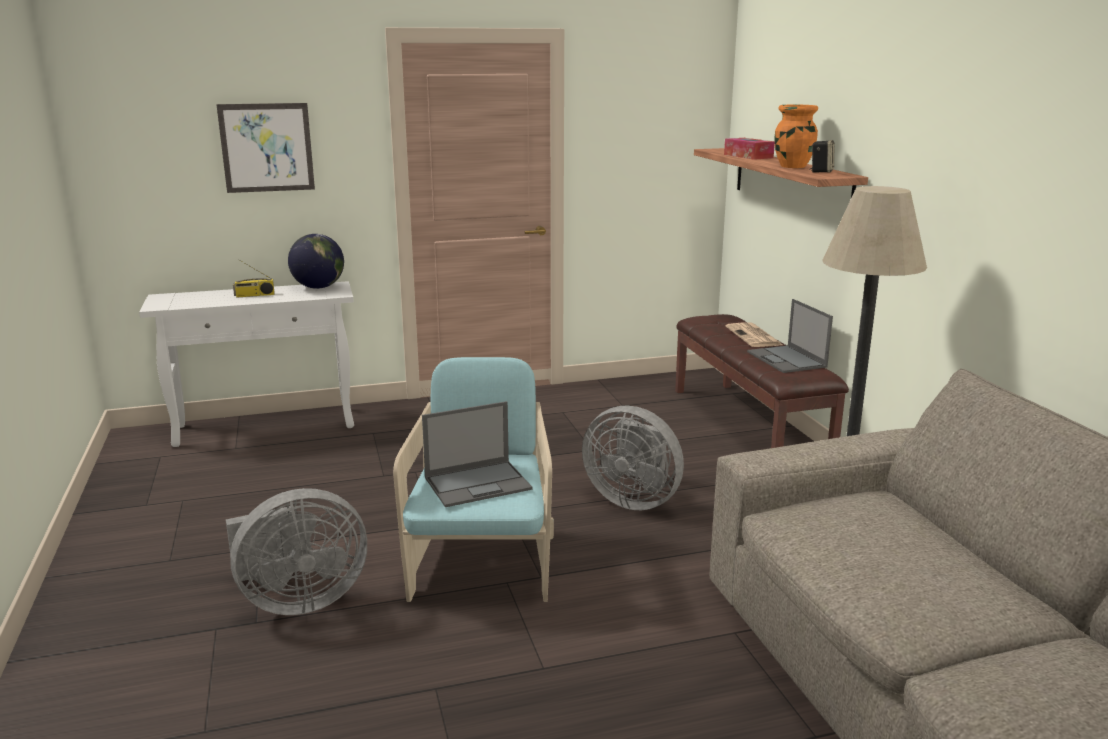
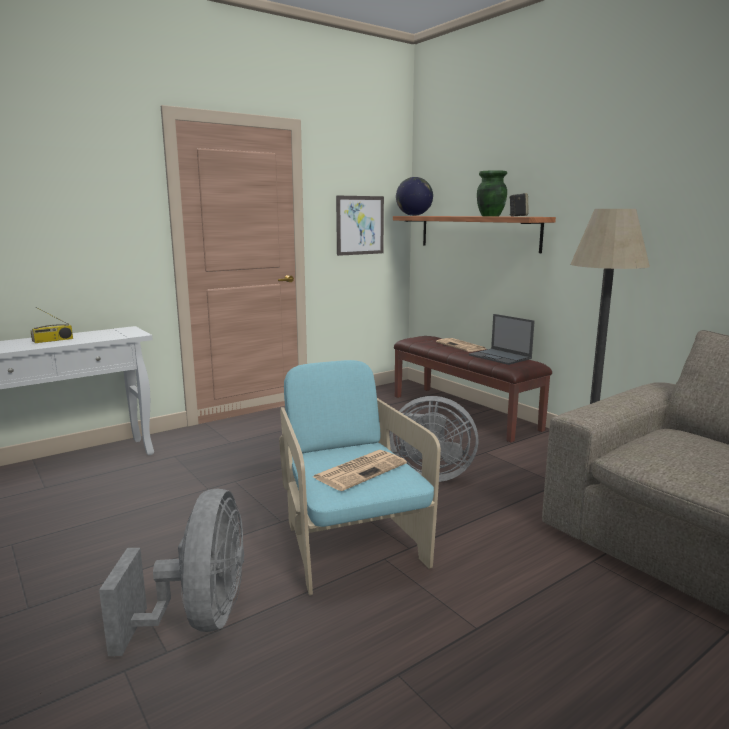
camera: 20 degrees left, 5 degrees down
picture [216,103,315,193] -> picture moved to [336,196,384,256]
grey fan [226,488,367,615] -> grey fan turned 45 degrees counterclockwise [99,488,244,656]
globe [288,234,344,289] -> globe moved to [396,177,433,216]
laptop [422,401,532,507] -> newspaper [313,450,407,491]
tissue box [724,138,775,160] -> none
orange vase [775,104,818,168] -> green vase [477,170,507,216]

